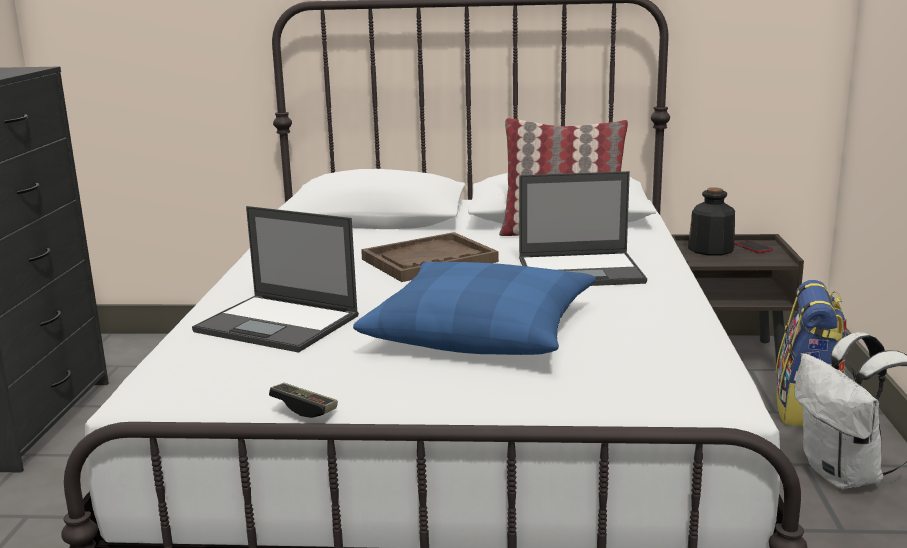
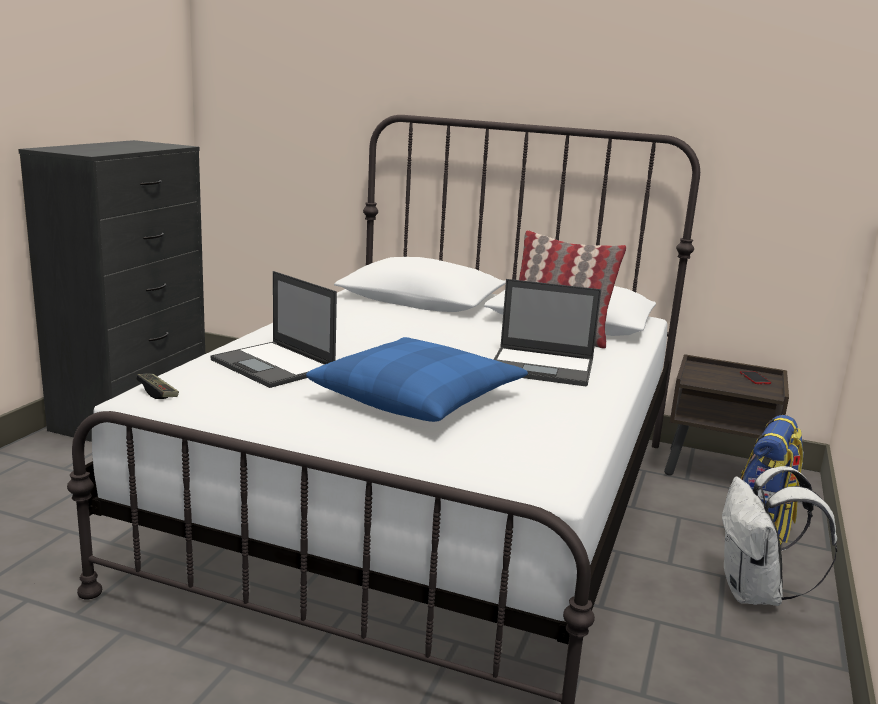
camera: 15 degrees right, 0 degrees up
game controller [269,383,338,418] -> game controller moved to [136,374,179,399]
brown tray [361,232,499,282] -> none
bottle [688,187,735,255] -> none

